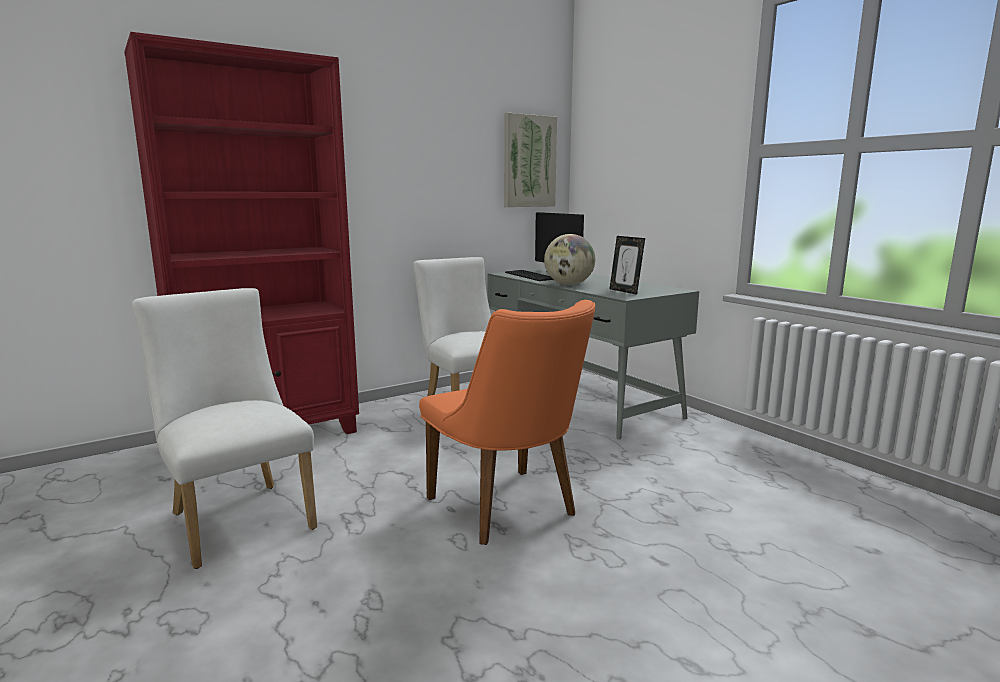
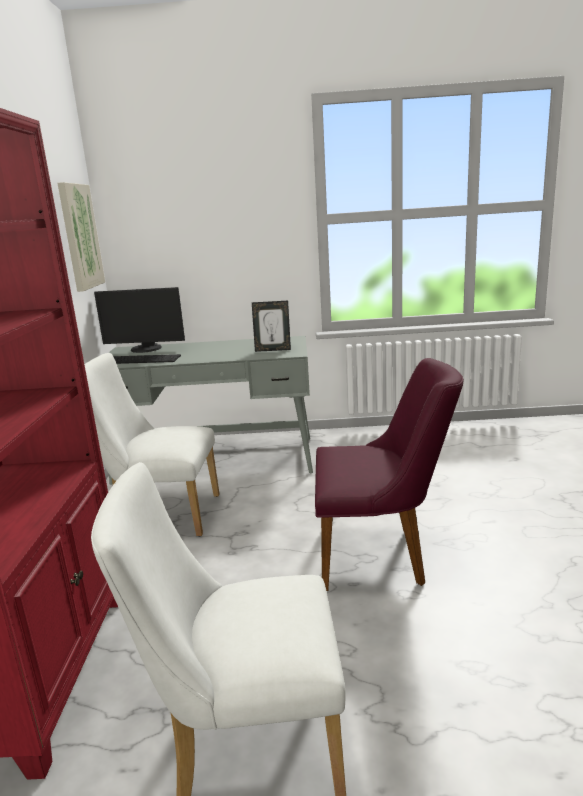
camera: 55 degrees left, 5 degrees up
orange chair [419,300,595,545] -> purple chair [315,358,464,591]
globe [544,234,595,285] -> none

